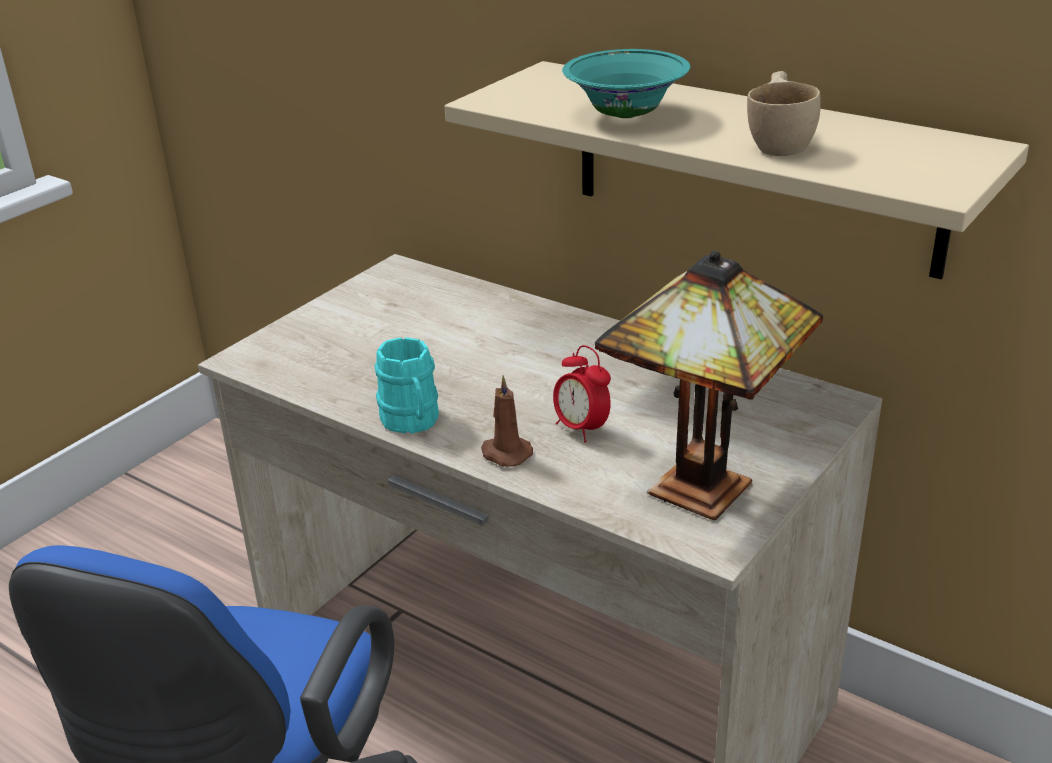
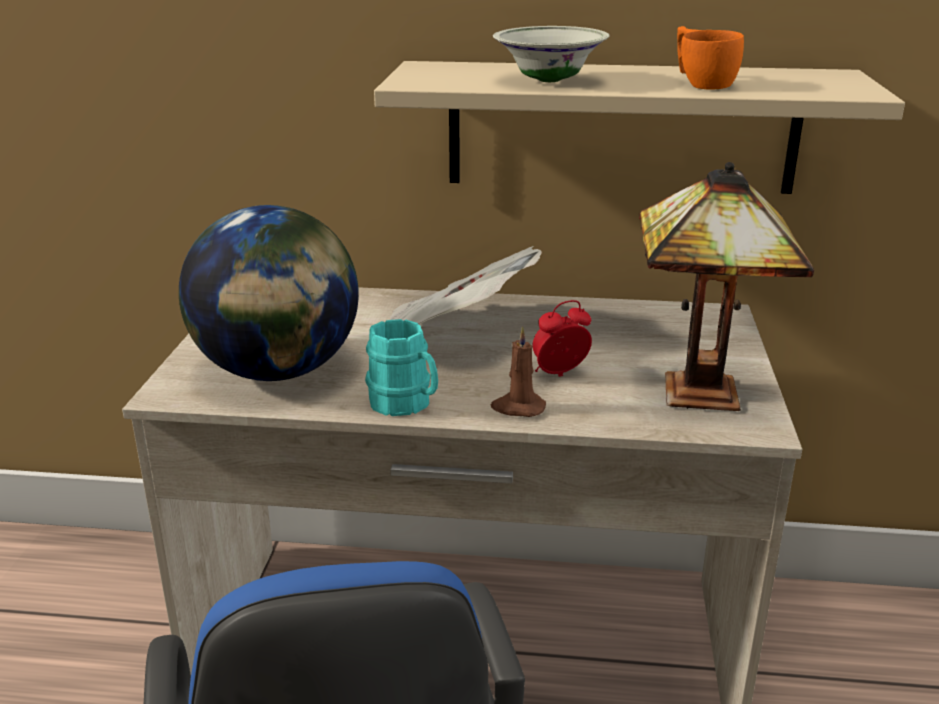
camera: 30 degrees left, 5 degrees down
alarm clock [553,345,611,442] -> alarm clock turned 135 degrees clockwise [533,300,592,377]
turquoise bowl [562,49,690,118] -> white bowl [493,26,610,82]
beige cup [747,71,820,156] -> orange cup [677,26,744,89]
none -> globe [179,205,359,381]
none -> newspaper [390,246,542,324]

